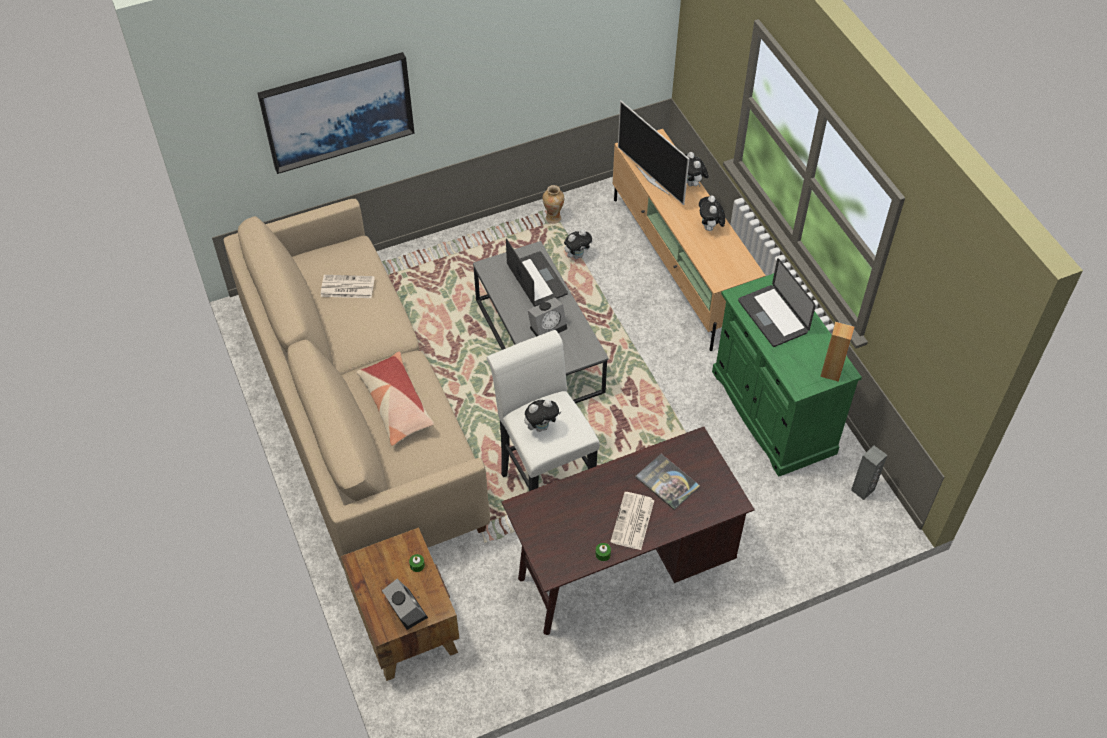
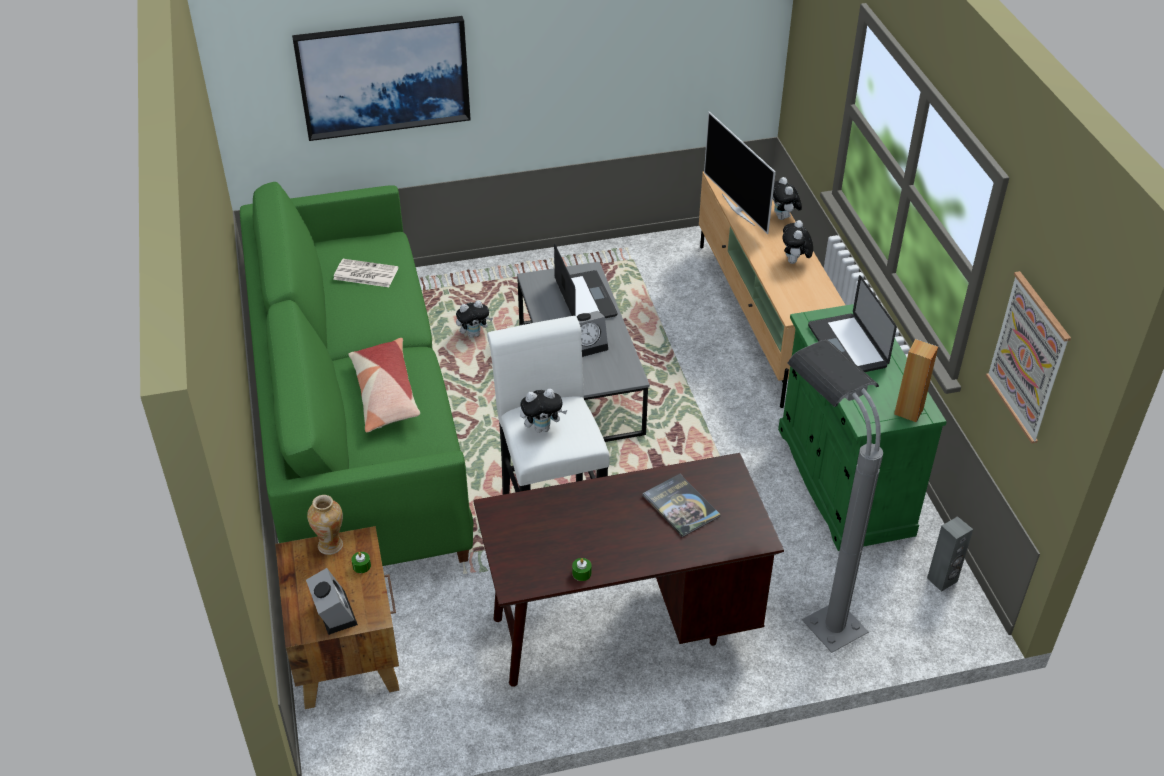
camera: 10 degrees right, 10 degrees down
beige sofa [224,199,490,571] -> green sofa [240,182,473,566]
vase [542,185,564,224] -> vase moved to [307,495,343,555]
plush toy [564,229,593,259] -> plush toy moved to [456,300,493,338]
newspaper [610,492,654,550] -> none
none -> grey floor lamp [788,340,883,653]
none -> picture [986,271,1071,444]

